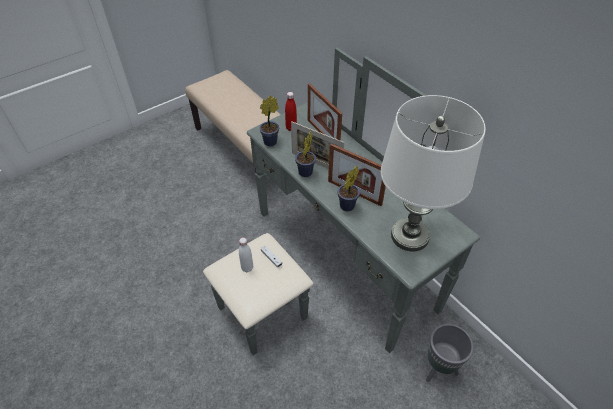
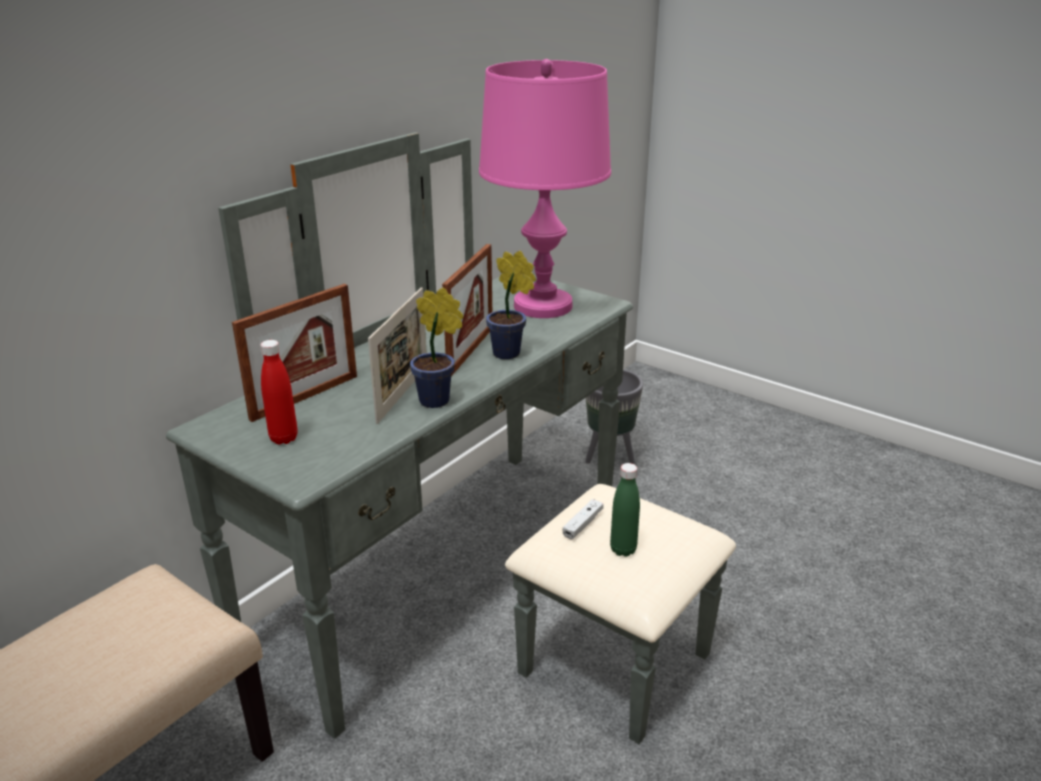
camera: 105 degrees left, 20 degrees down
white bottle [239,237,253,272] -> green bottle [610,463,640,557]
potted plant [260,96,279,146] -> none
white table lamp [381,95,486,251] -> pink table lamp [479,59,611,318]

